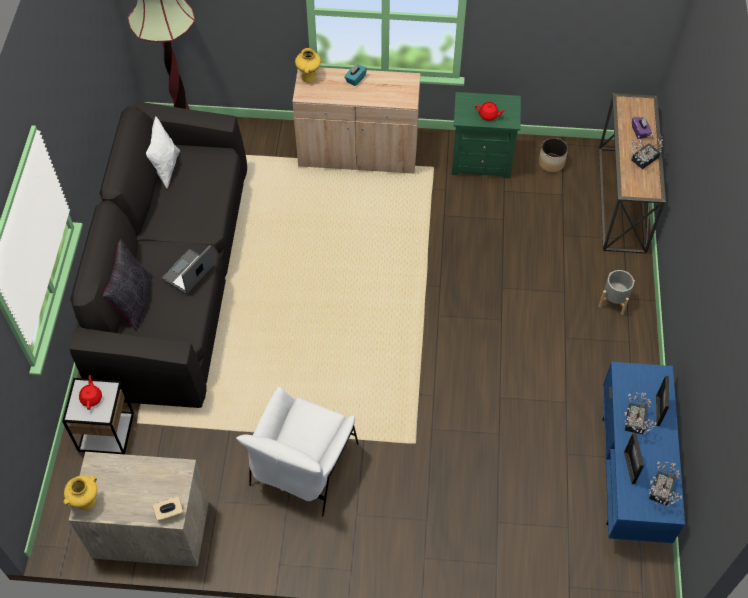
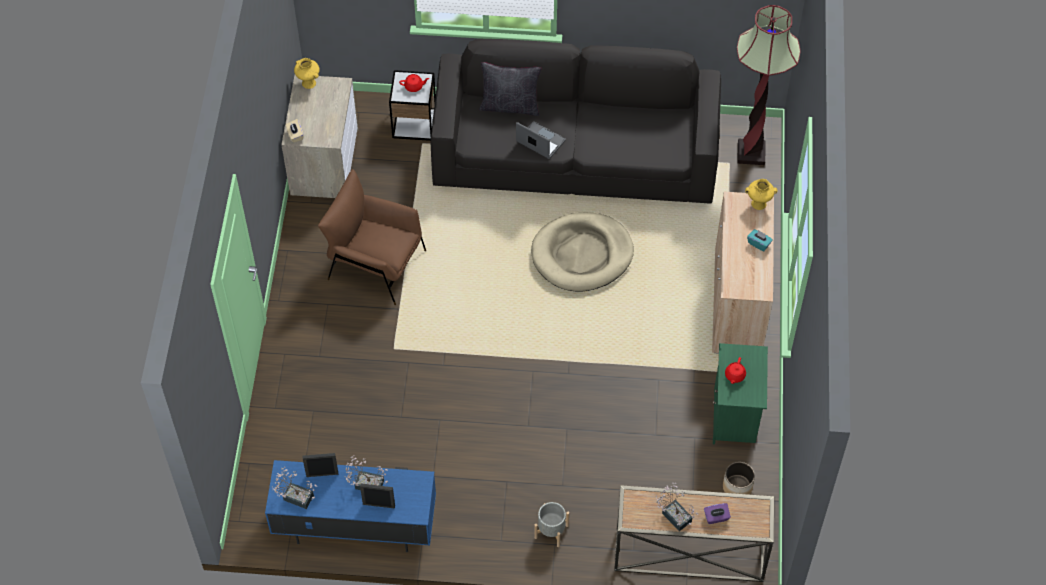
camera: 90 degrees right, 0 degrees up
white pillow [146,116,180,189] -> none
white armchair [236,387,359,517] -> brown armchair [318,169,426,305]
none -> beige dog bed [531,212,634,291]

